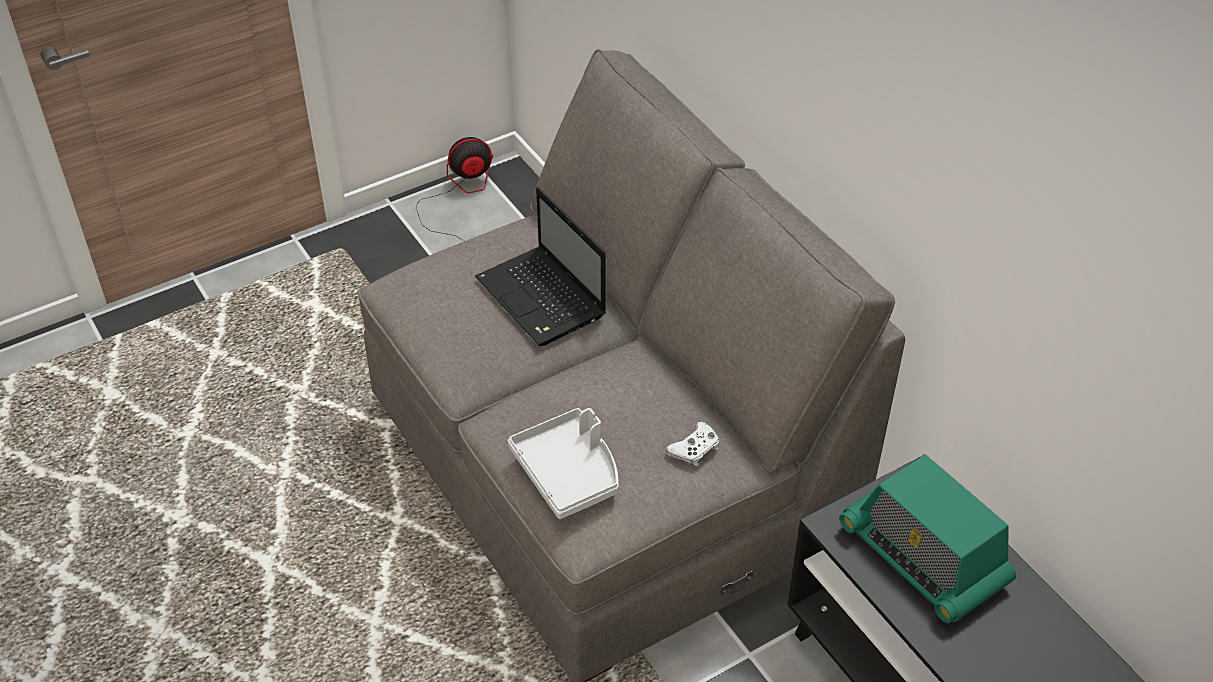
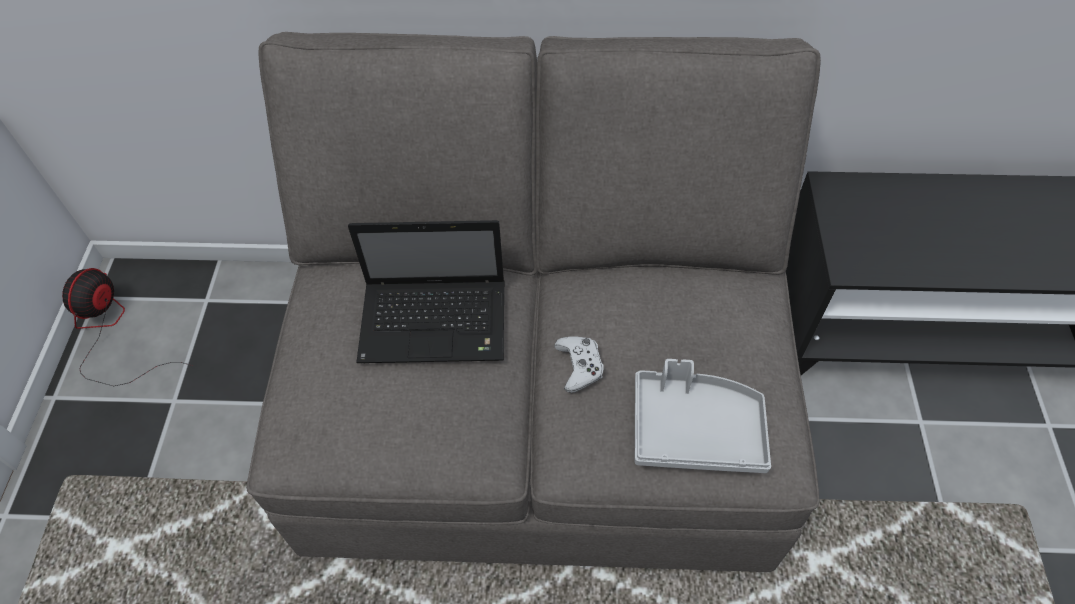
camera: 55 degrees left, 10 degrees up
white game controller [666,422,719,466] -> white game controller moved to [554,336,604,393]
radio [839,454,1016,624] -> none

